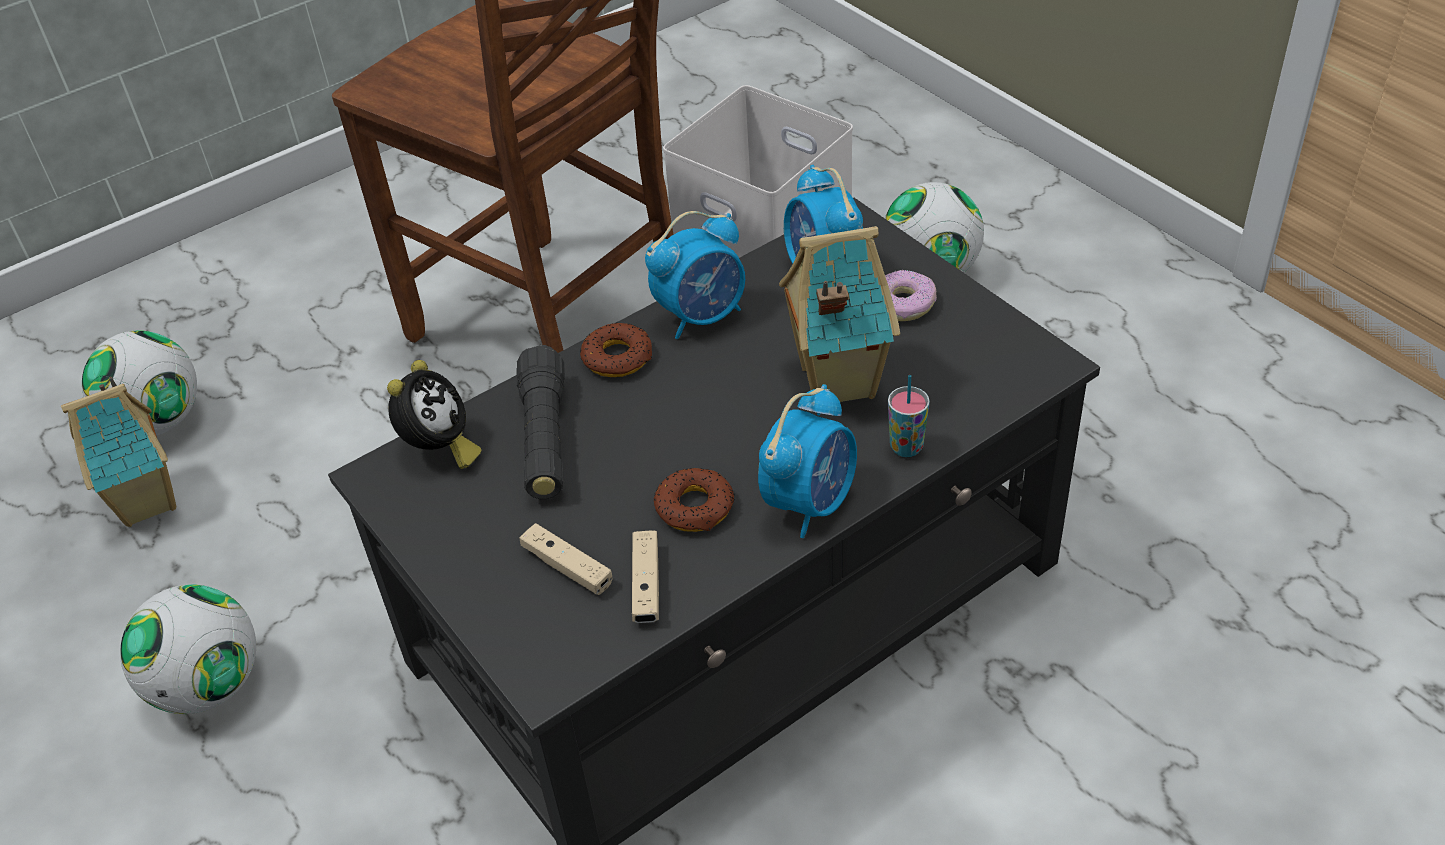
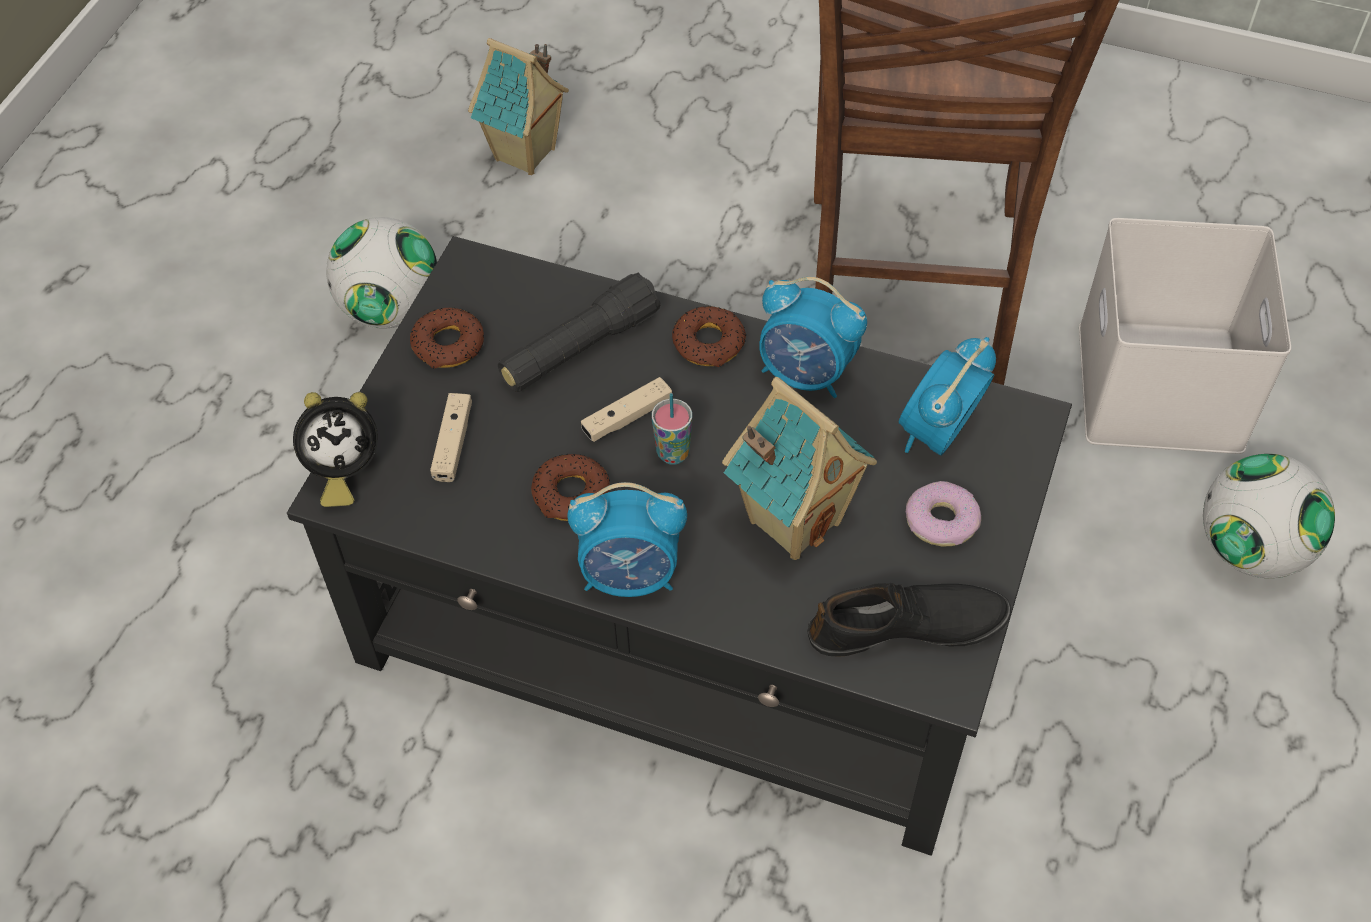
camera: 55 degrees right, 10 degrees up
football [82,330,197,436] -> none
alarm clock [387,360,481,469] -> alarm clock moved to [293,392,378,507]
beige game controller [632,530,659,623] -> beige game controller moved to [581,377,672,442]
cup [888,375,930,457] -> cup moved to [652,393,692,465]
none -> donut [410,308,484,369]
none -> black shoe [807,583,1011,657]

